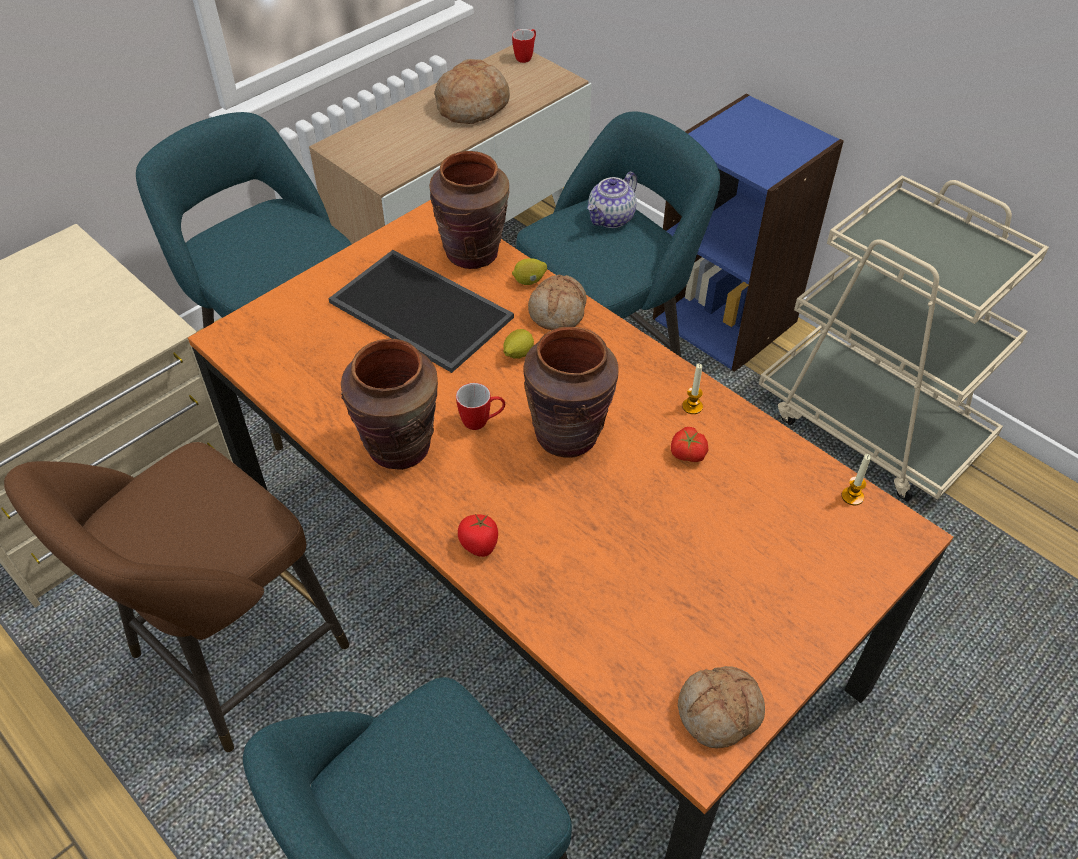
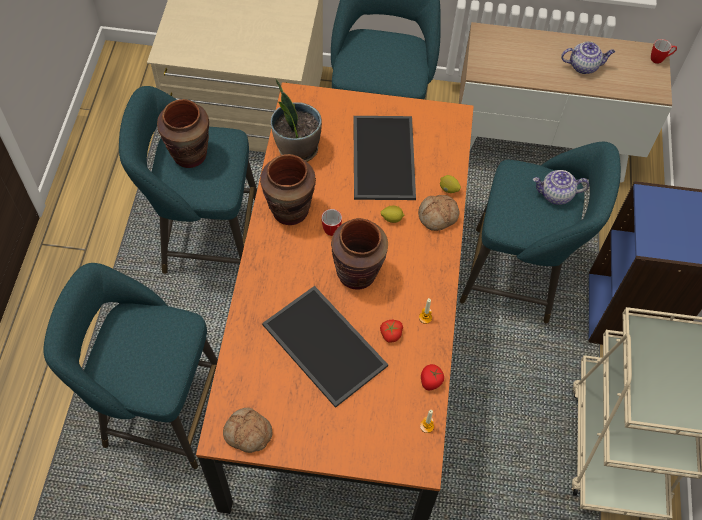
camera: 50 degrees right, 10 degrees up
brown stool [4,442,349,752] -> turquoise stool [119,86,257,274]
brown vase [429,151,509,269] -> brown vase moved to [157,99,209,168]
bread [435,59,510,124] -> teapot [561,41,615,74]
tomato [458,514,498,557] -> tomato moved to [421,364,444,390]
none -> tray [262,286,388,408]
none -> potted plant [271,79,322,162]

